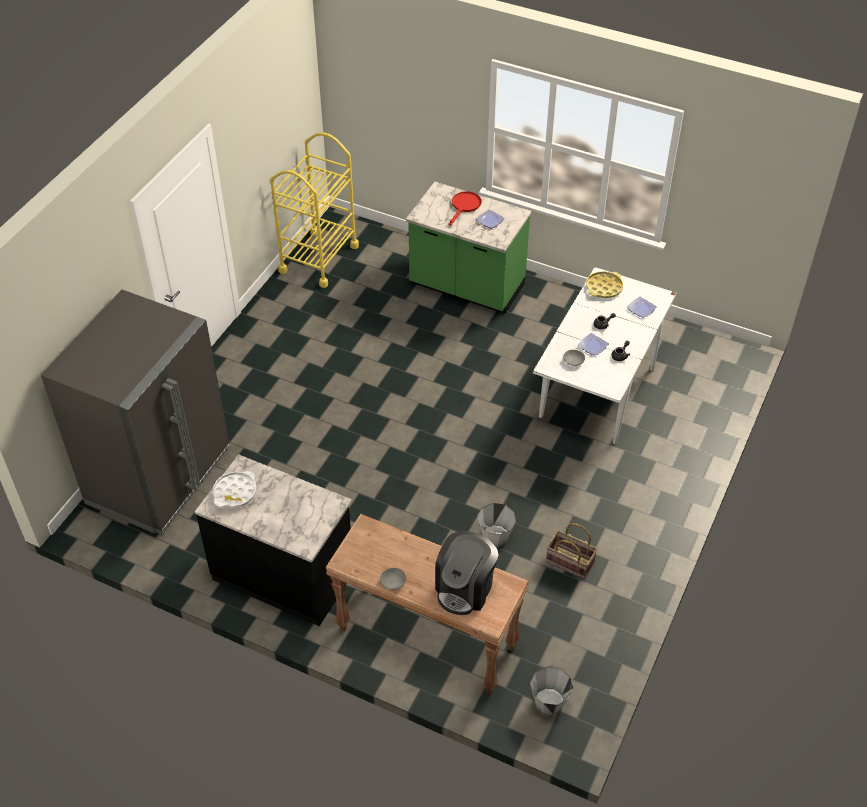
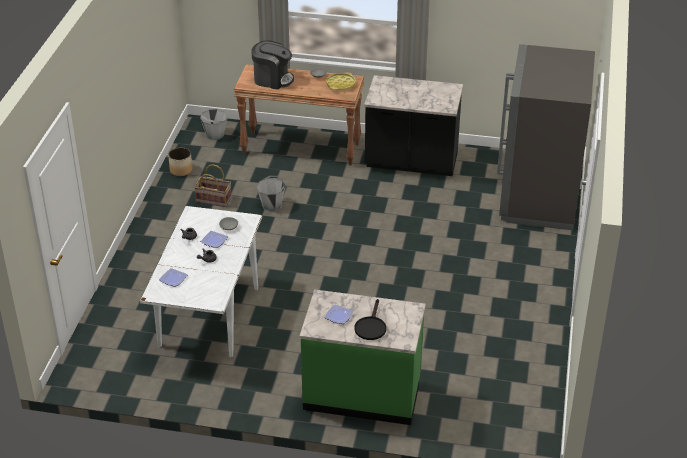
camera: 165 degrees right, 10 degrees down
white tray [213,471,257,508] -> none
yellow cart [270,132,359,288] -> none
coffee machine [435,531,499,615] -> coffee machine turned 90 degrees clockwise [251,40,294,89]
red frying pan [449,191,481,226] -> black frying pan [355,299,386,340]
yellow tray [586,271,623,298] -> yellow tray moved to [326,72,356,91]
none -> planter [168,147,193,176]

